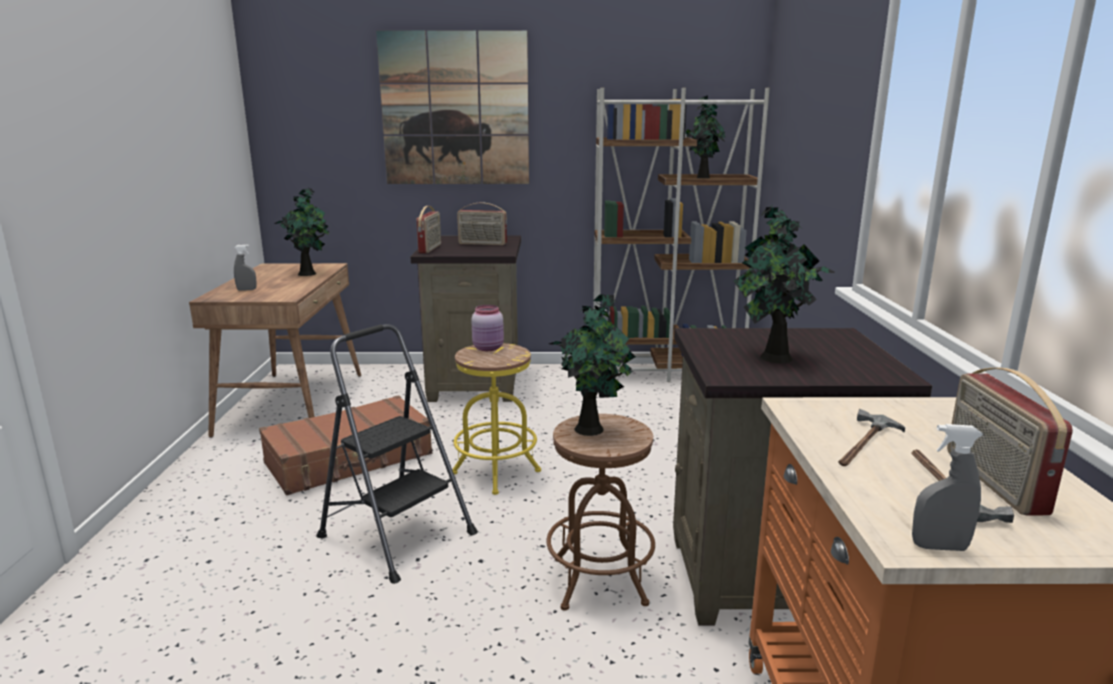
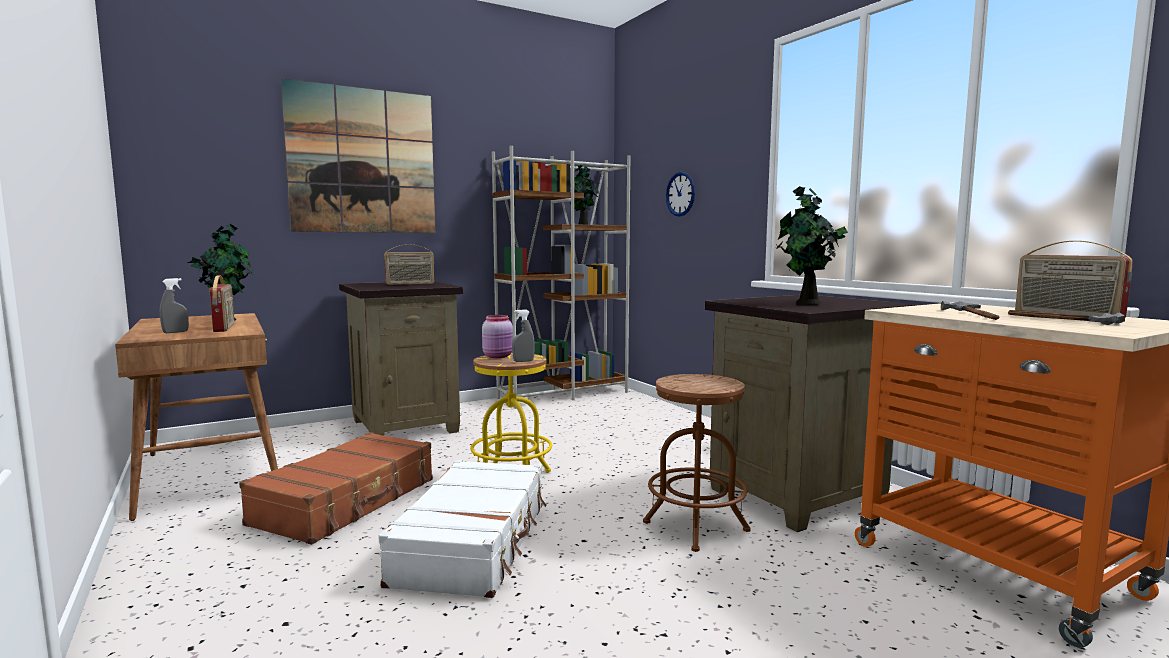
camera: 30 degrees left, 10 degrees down
black step ladder [316,324,478,584] -> white suitcase [378,460,546,598]
radio [416,206,441,253] -> radio moved to [210,276,234,332]
potted plant [549,294,636,436] -> none
grey spray bottle [912,424,983,551] -> grey spray bottle moved to [512,310,535,362]
none -> wall clock [666,172,695,216]

